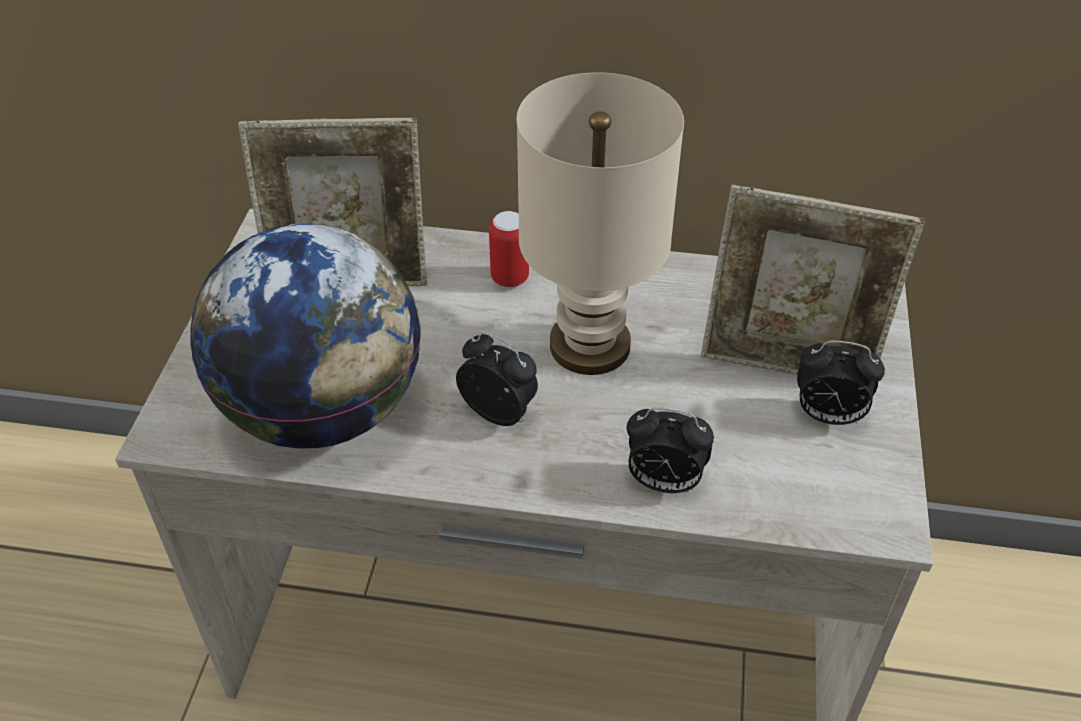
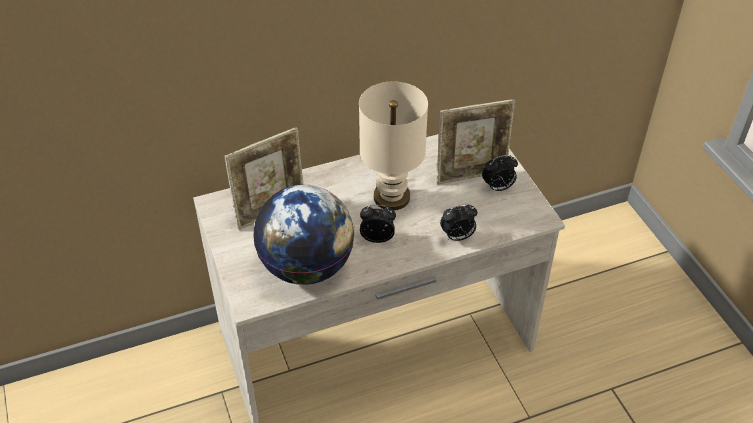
camera: 30 degrees left, 0 degrees up
can [489,211,529,287] -> none

